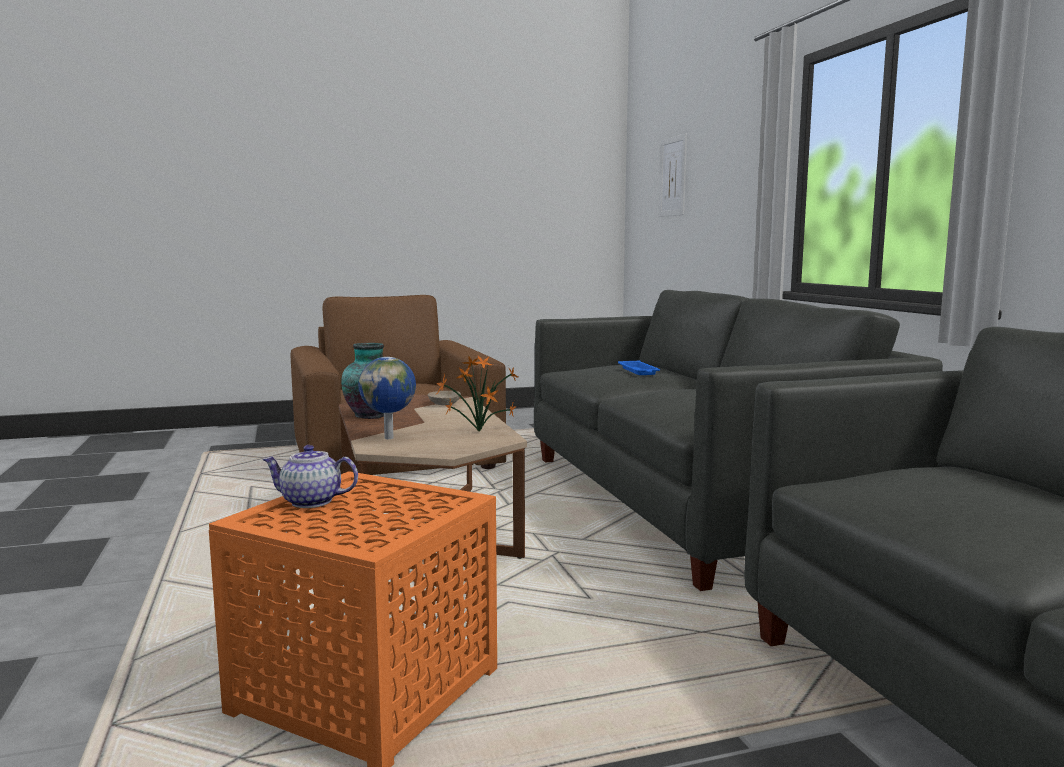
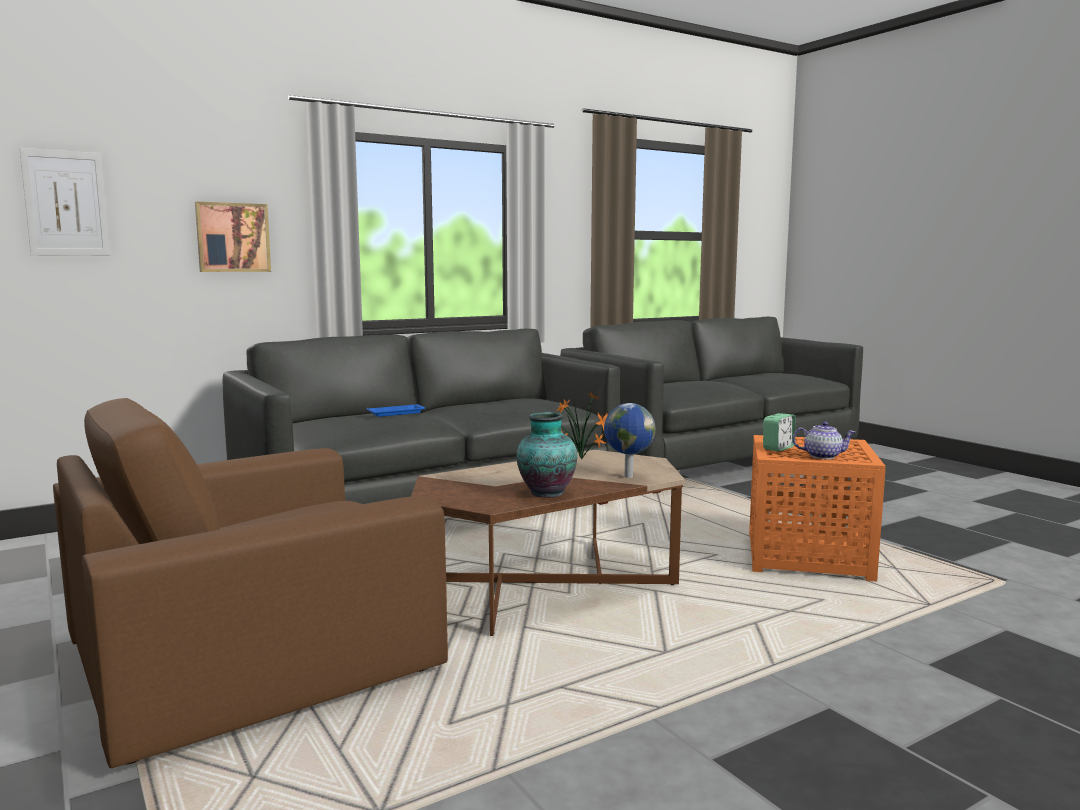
camera: 105 degrees left, 0 degrees up
teapot [262,445,358,508] -> teapot turned 75 degrees counterclockwise [792,422,856,459]
beige bowl [428,391,461,405] -> none
none -> picture [195,202,271,272]
none -> alarm clock [763,413,796,452]

